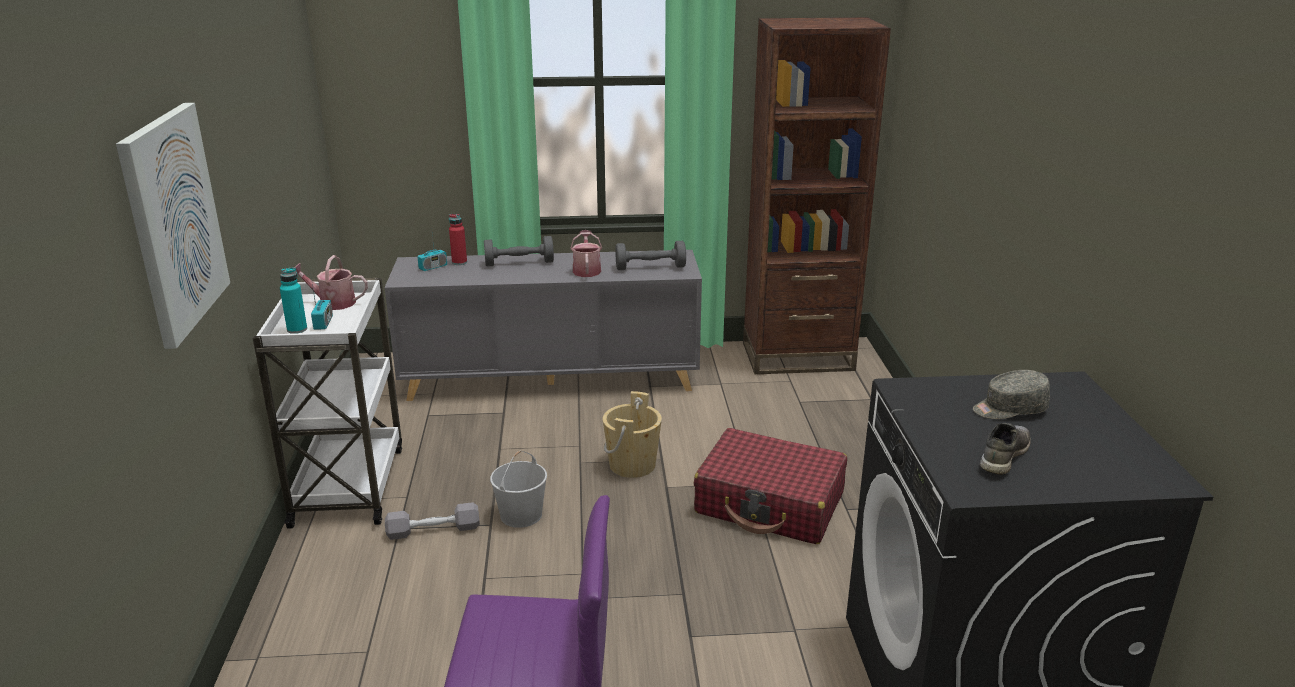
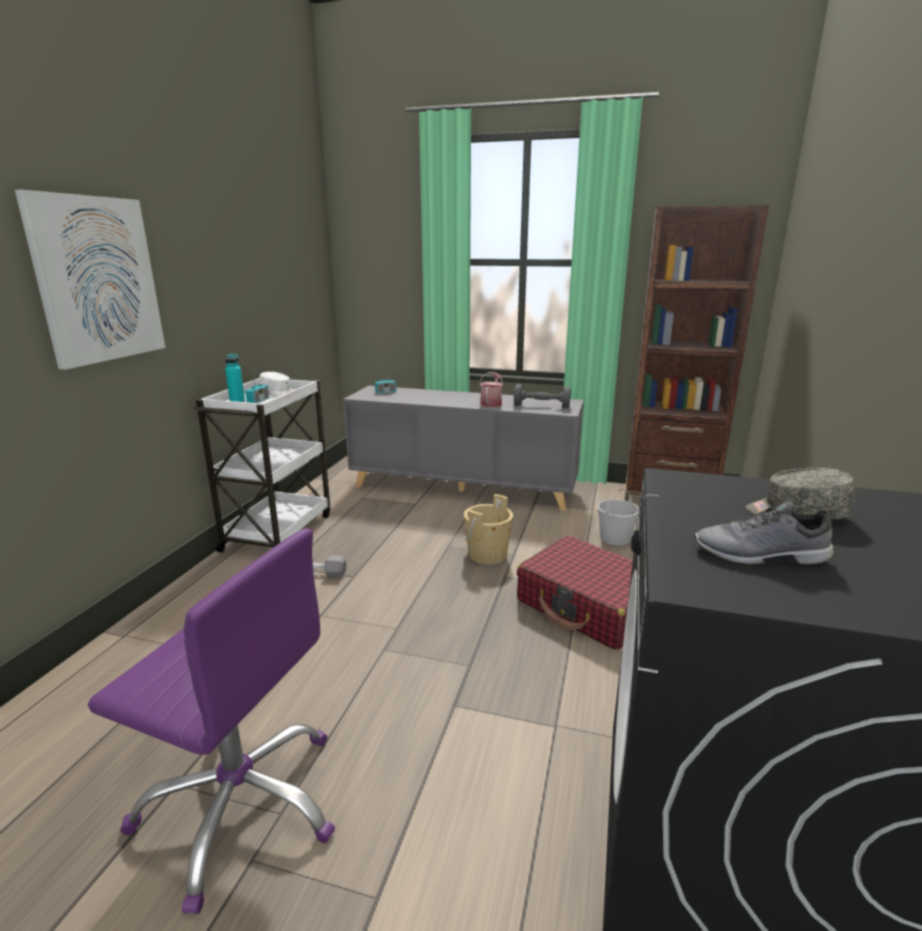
camera: 20 degrees right, 5 degrees down
watering can [294,255,368,310] -> white cap [259,372,293,395]
red bottle [449,214,467,265] -> none
grey dumbbell [484,236,554,266] -> none
white bucket [490,451,547,528] -> white bucket moved to [598,489,639,545]
grey shoe [980,422,1031,475] -> grey shoe turned 135 degrees counterclockwise [694,501,834,565]

